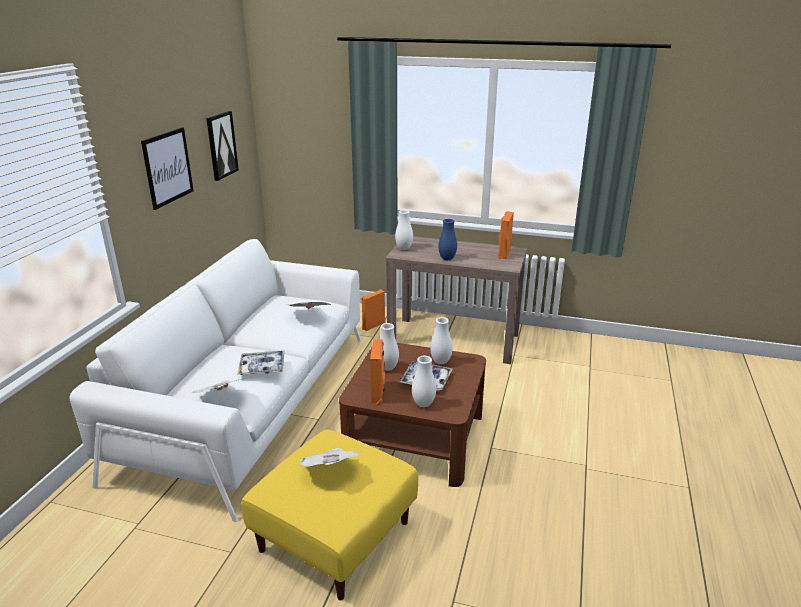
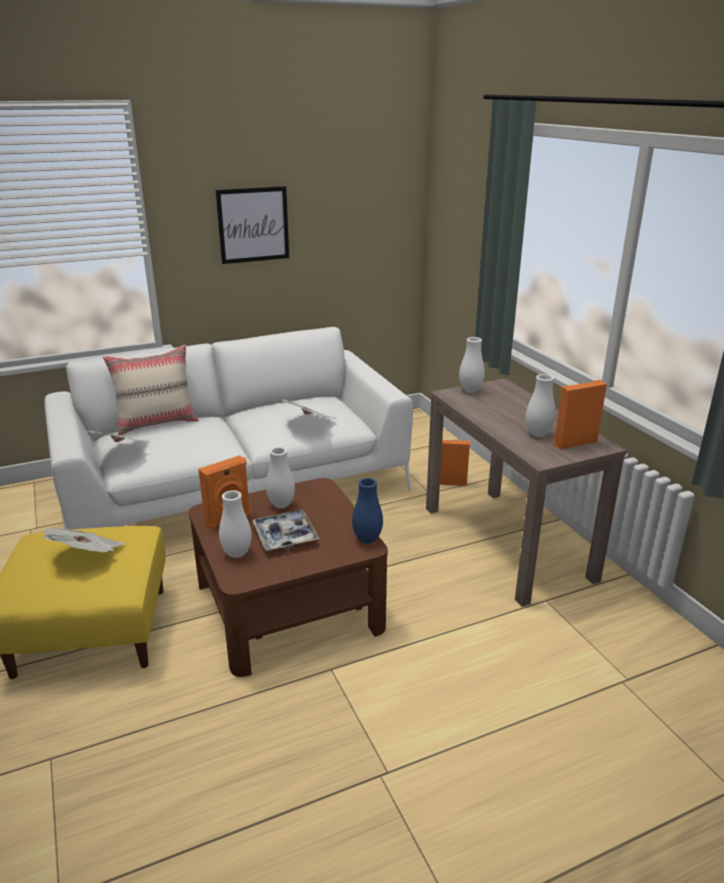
camera: 50 degrees right, 0 degrees up
picture [206,111,239,181] -> none
tray [237,350,284,375] -> none
white vase [430,317,453,364] -> white vase moved to [526,374,556,437]
blue vase [438,219,457,260] -> blue vase moved to [352,478,383,543]
none -> beige pillow [103,345,199,436]

